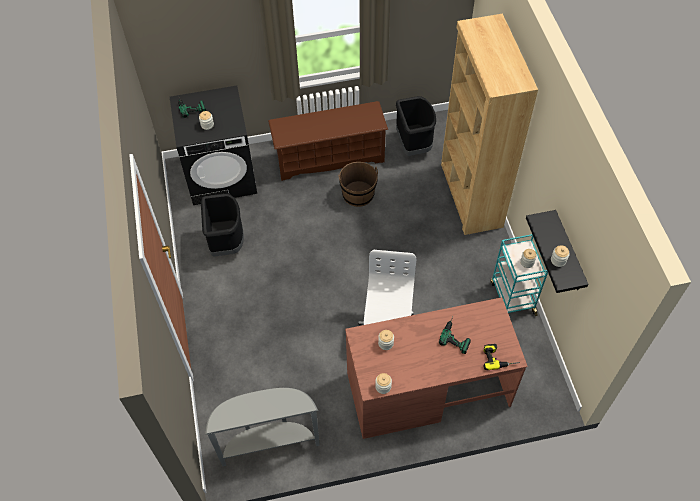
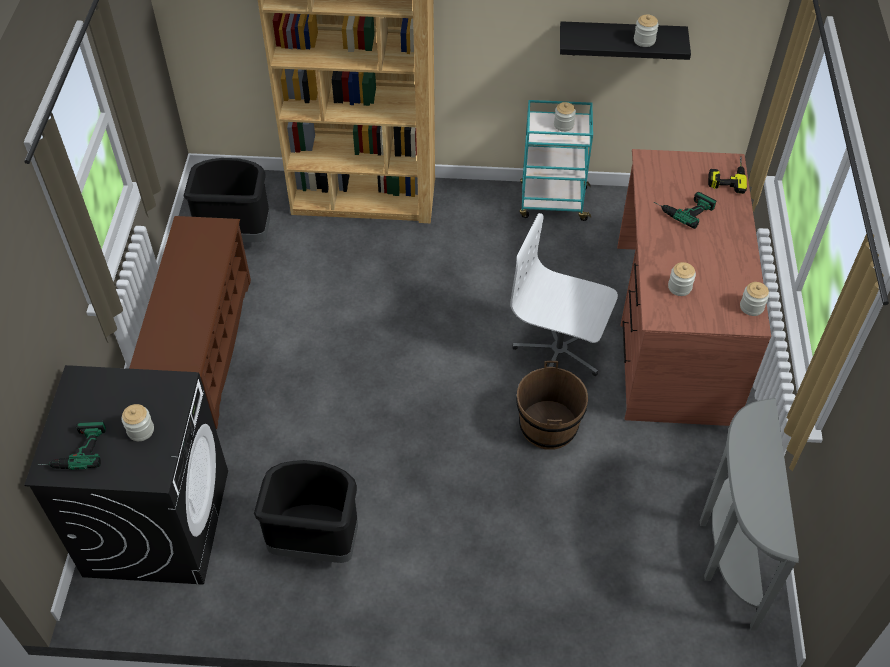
camera: 75 degrees left, 5 degrees down
brown bucket [338,162,378,207] -> brown bucket moved to [516,361,588,450]

